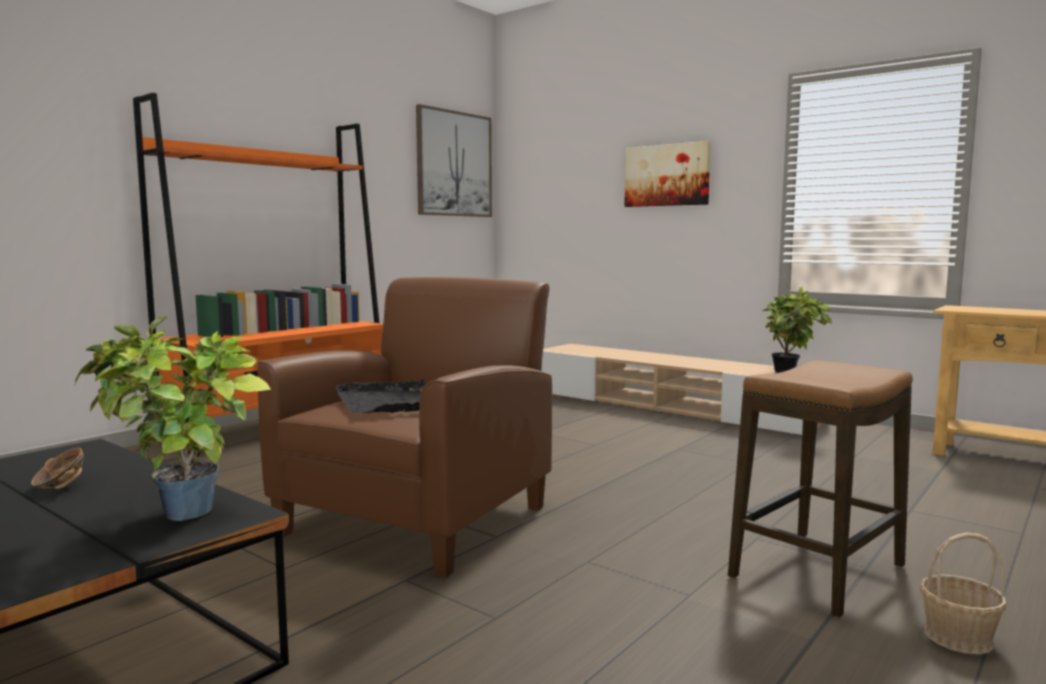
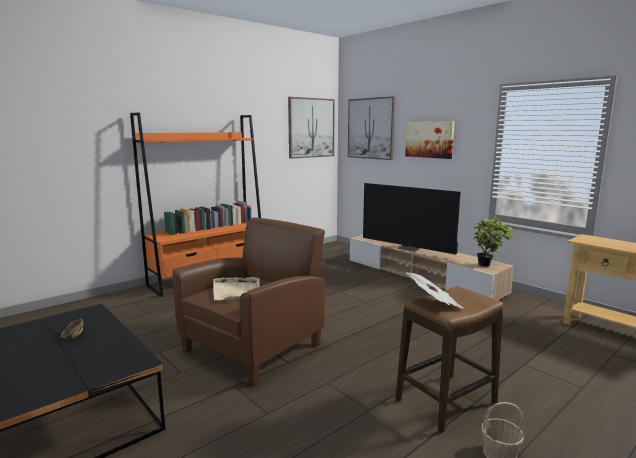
camera: 10 degrees right, 5 degrees up
potted plant [75,316,271,521] -> none
black tray [336,379,427,413] -> beige tray [213,277,260,300]
none -> picture [348,96,395,160]
none -> television [363,183,461,255]
none -> newspaper [405,272,463,308]

